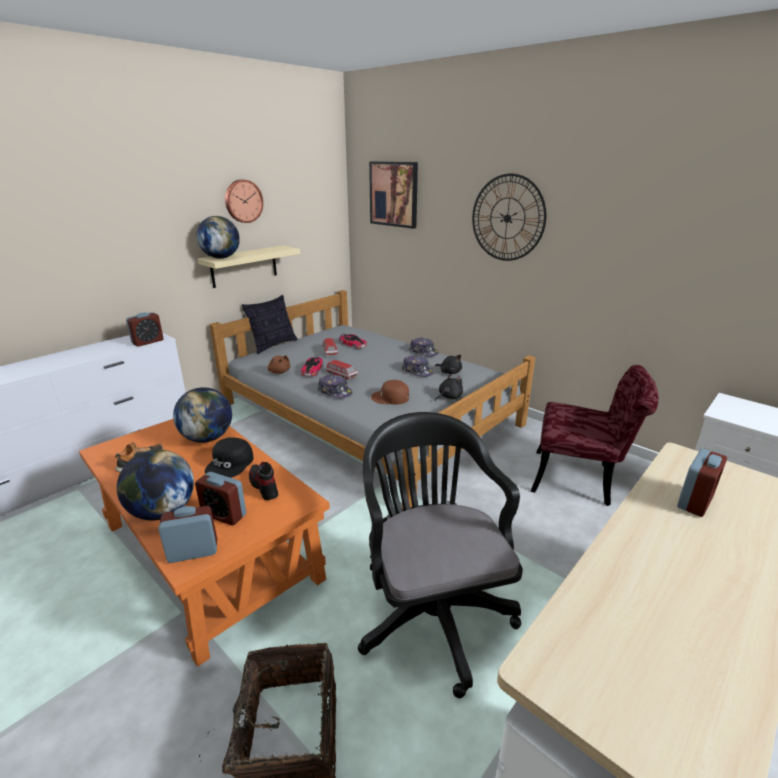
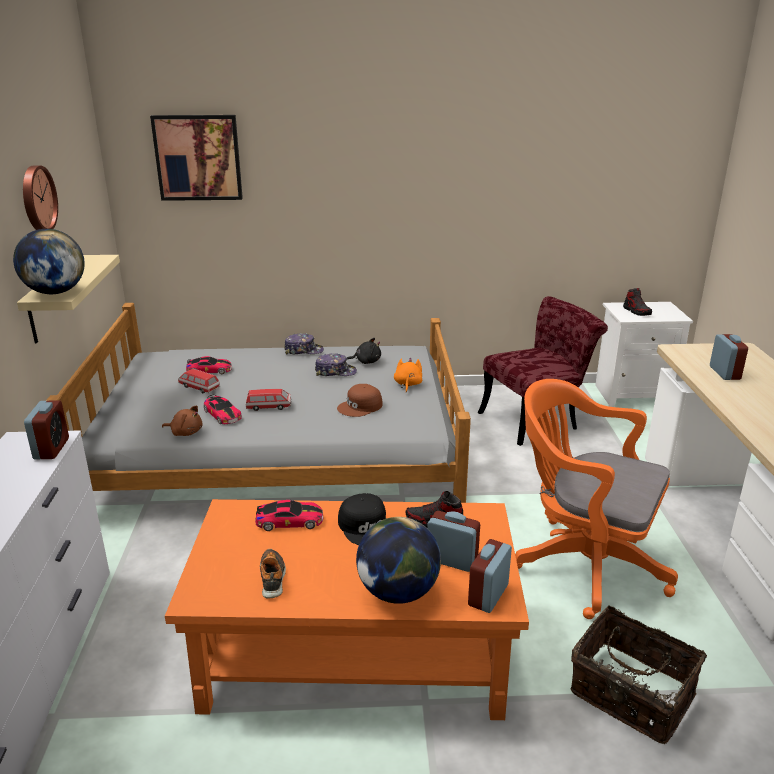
camera: 45 degrees left, 0 degrees up
globe [173,387,232,443] -> toy car [255,500,323,531]
alarm clock [195,472,246,525] -> alarm clock turned 135 degrees counterclockwise [427,511,480,572]
pillow [242,295,298,354] -> none
cap [318,374,353,398] -> none
black office chair [358,412,523,698] -> orange office chair [515,379,678,619]
black plush toy [435,374,463,401] -> orange plush toy [394,358,422,392]
wall clock [472,174,546,261] -> none
none -> shoe [623,288,652,316]

